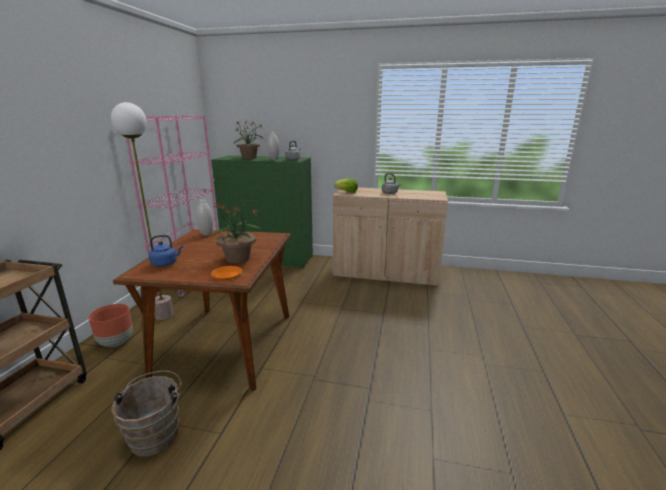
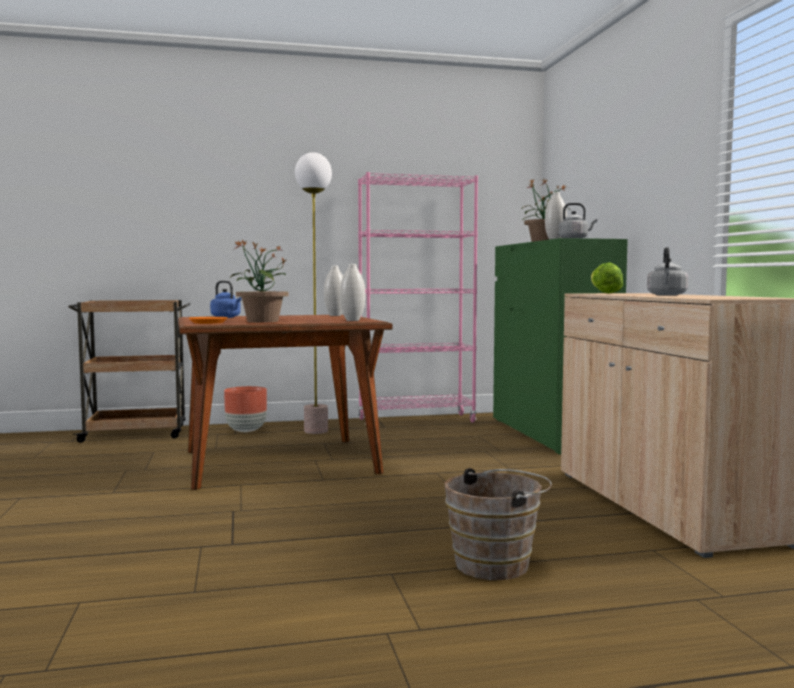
camera: 65 degrees right, 15 degrees down
brown bucket [111,371,181,456] -> brown bucket moved to [444,468,552,580]
none -> white vase [340,264,365,321]

